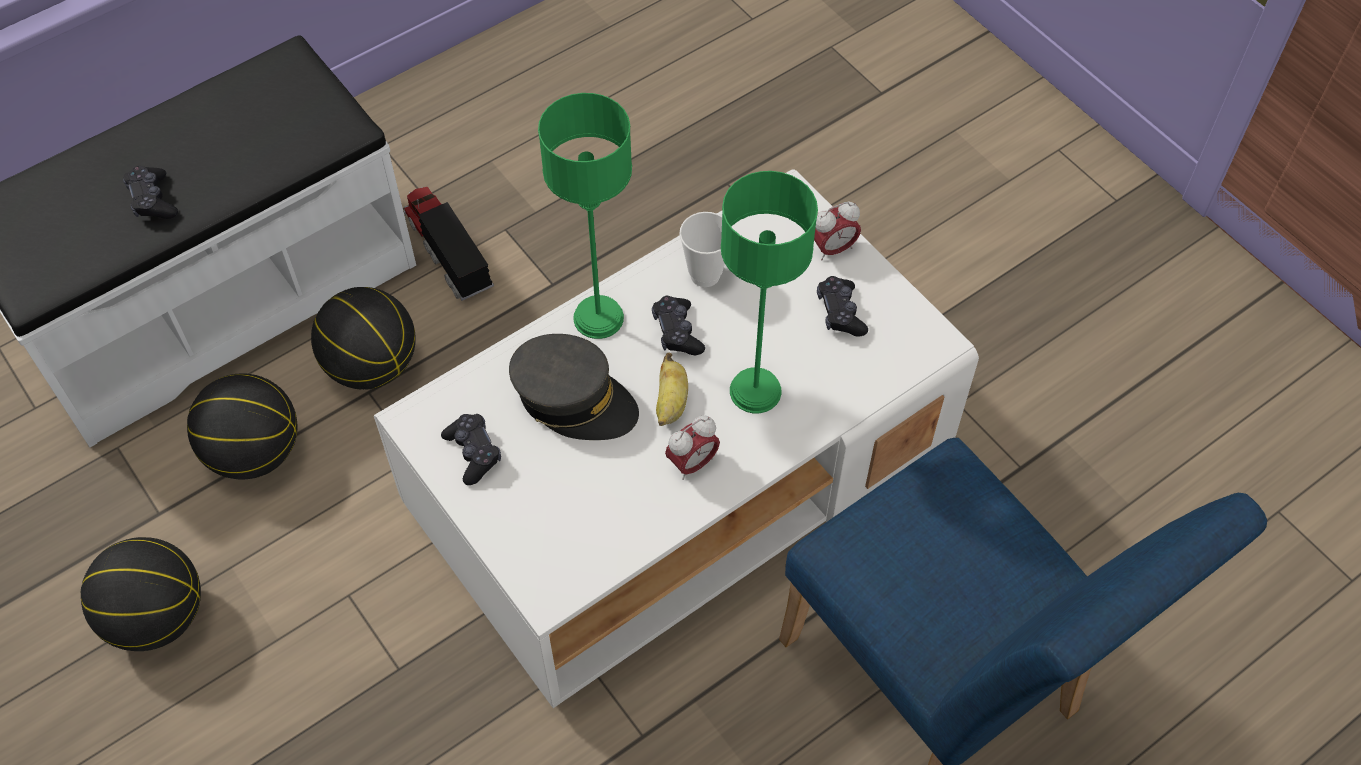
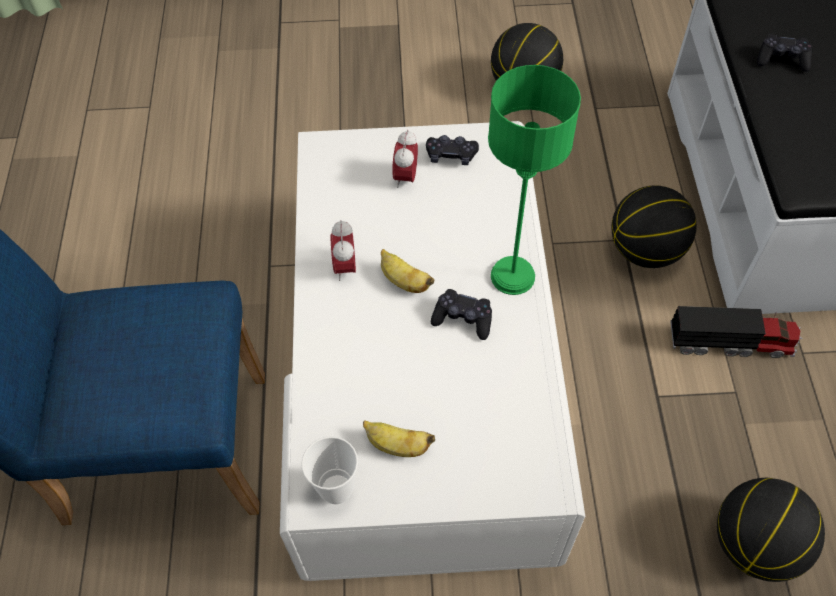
camera: 125 degrees right, 0 degrees up
basketball [187,373,297,479] -> basketball moved to [717,478,825,582]
grey cap [509,334,639,440] -> none
cup [679,212,725,287] -> cup moved to [301,436,358,504]
green table lamp [721,171,818,413] -> none
alarm clock [814,202,861,260] -> alarm clock moved to [392,130,418,188]
black game controller [817,276,868,337] -> banana [363,421,435,457]

